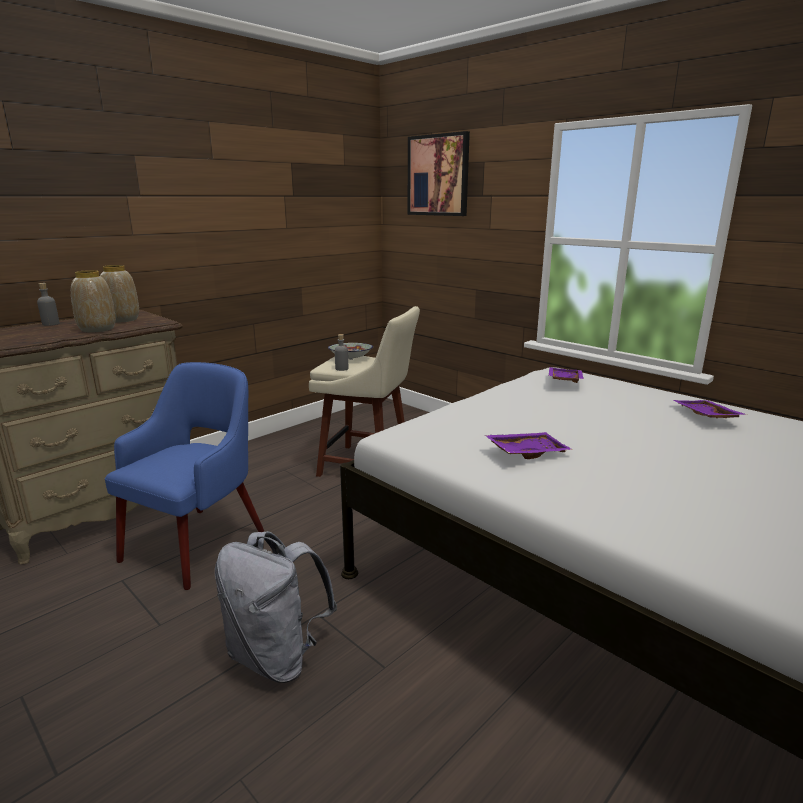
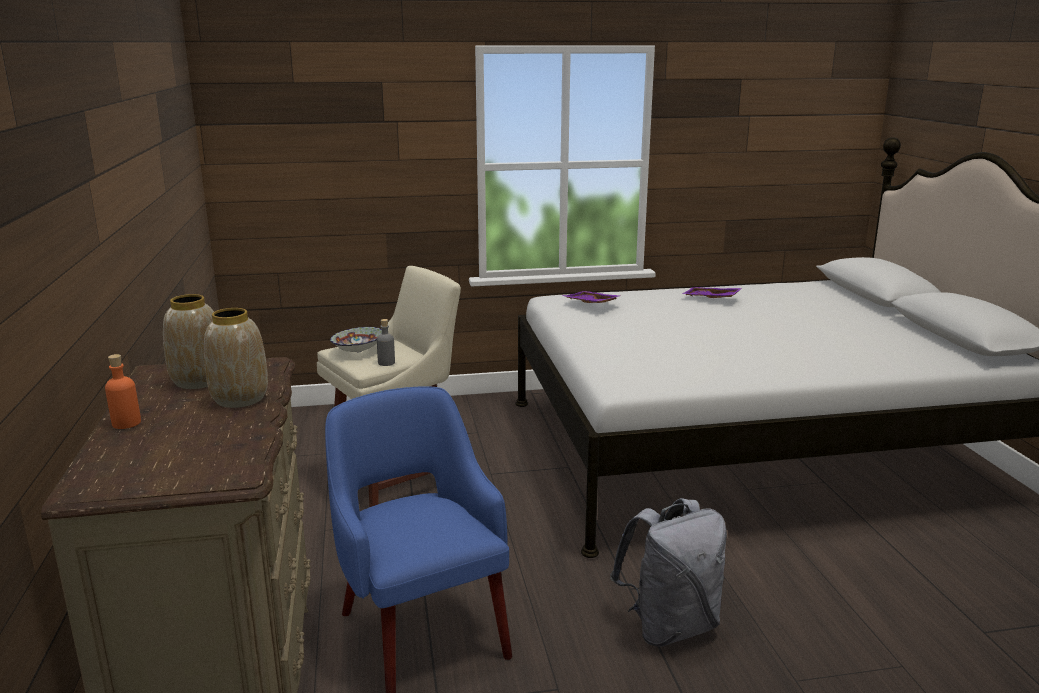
camera: 55 degrees left, 0 degrees up
grey bottle [37,283,60,326] -> orange bottle [105,354,141,429]
picture [408,131,470,216] -> none
purple tray [485,432,573,459] -> none

